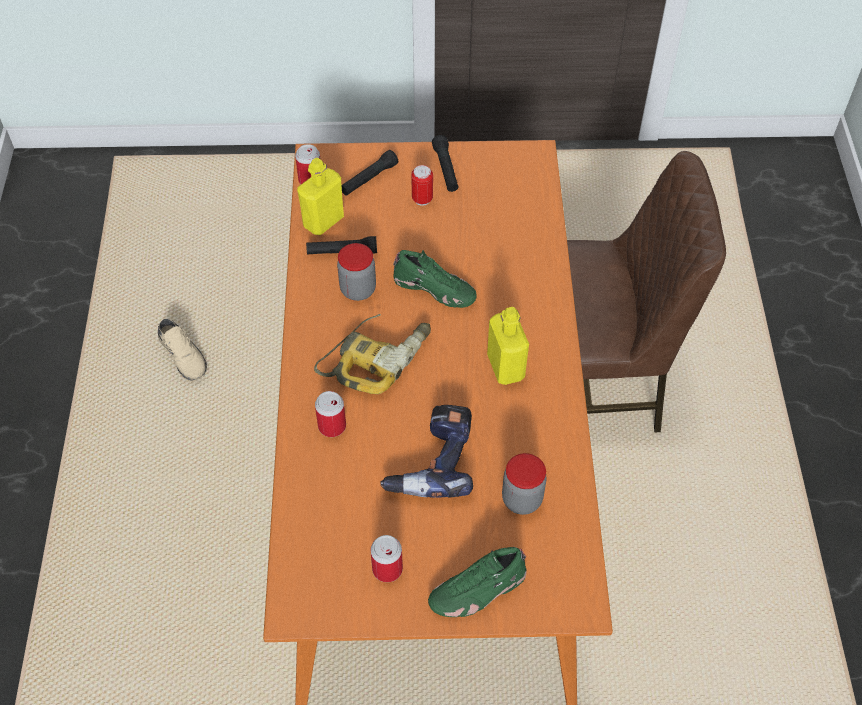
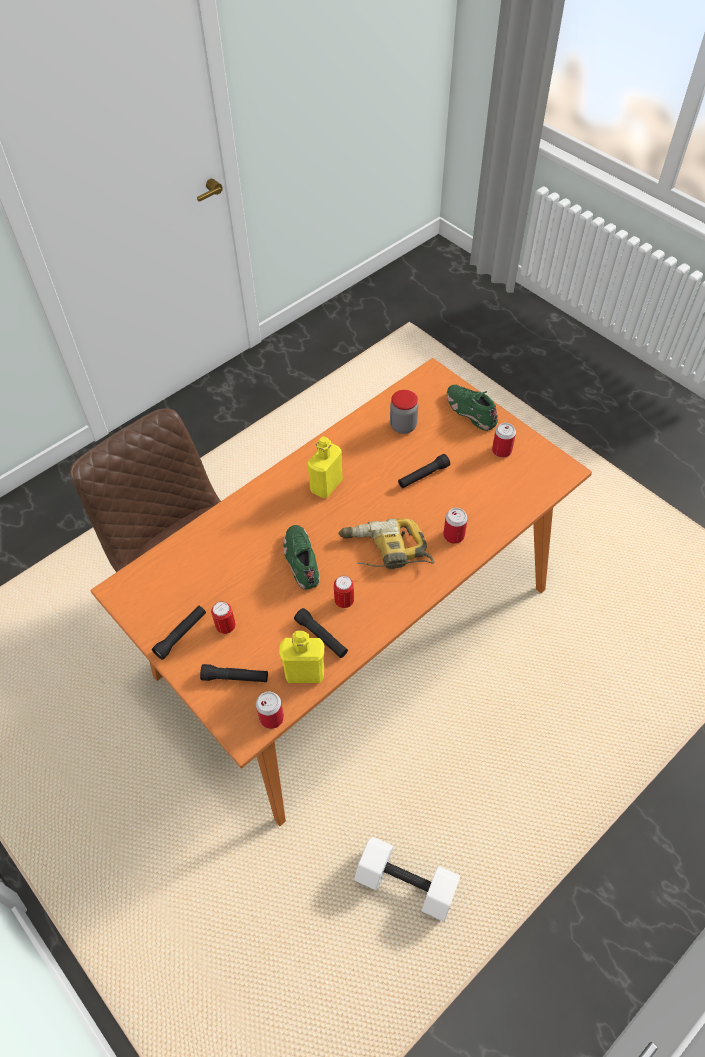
camera: 130 degrees left, 0 degrees up
beige shoe [158,318,207,381] -> white dumbbell [354,837,460,922]
jar [337,243,376,301] -> can [334,576,354,608]
power drill [381,405,473,498] -> black flashlight [398,454,450,488]
green shoe [428,547,527,617] -> green shoe turned 150 degrees counterclockwise [447,385,498,431]

